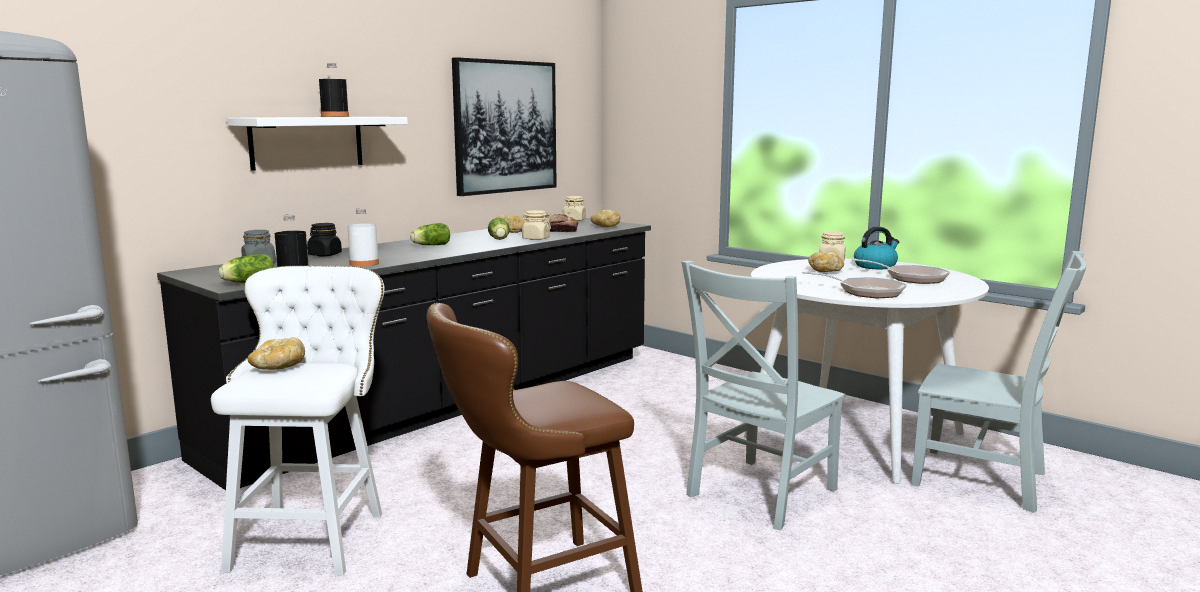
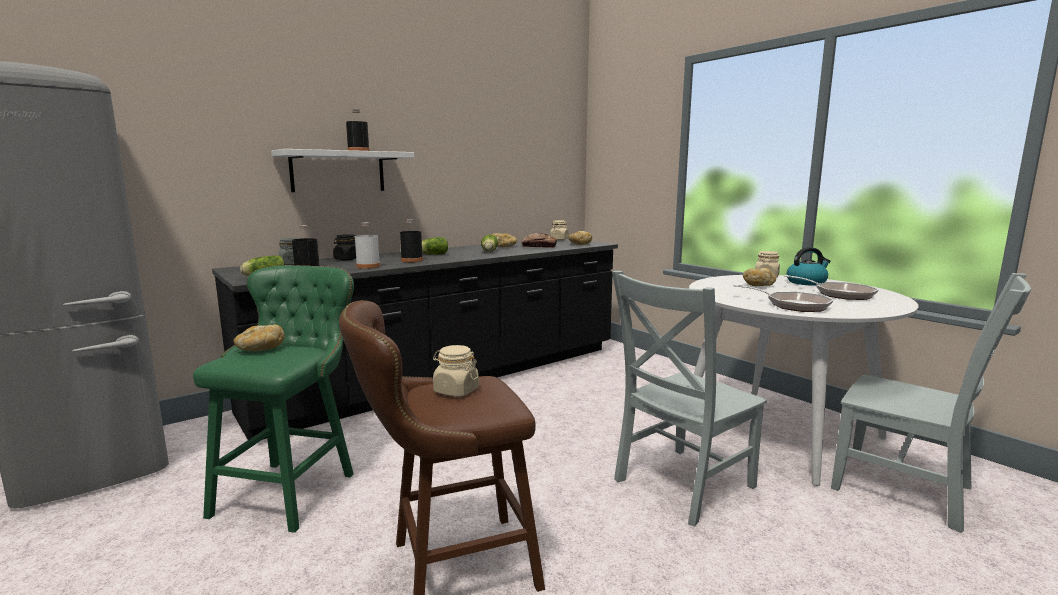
camera: 10 degrees right, 0 degrees up
white stool [211,266,385,576] -> green stool [193,265,354,533]
picture [452,57,557,196] -> none
beige jar [520,210,551,240] -> beige jar moved to [433,345,479,397]
none -> black bottle [400,219,423,262]

